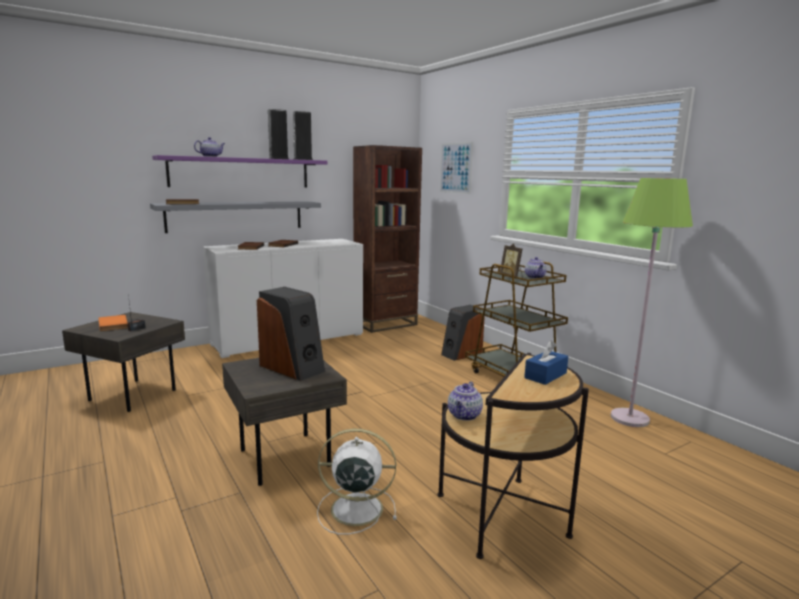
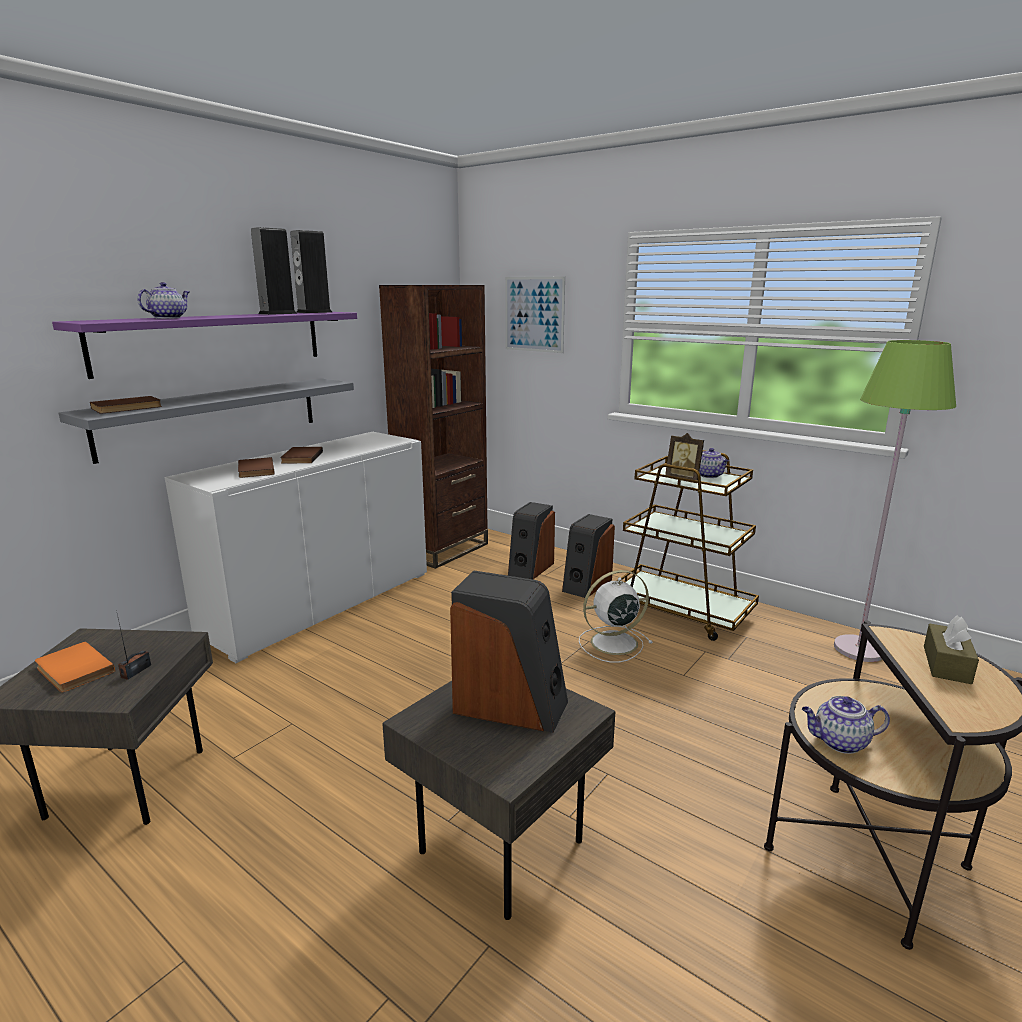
camera: 20 degrees left, 5 degrees up
white fan [317,429,397,535] -> white fan moved to [579,570,653,663]
teapot [448,382,483,421] -> teapot turned 90 degrees clockwise [802,696,890,754]
blue tissue box [524,341,568,385] -> brown tissue box [924,616,979,684]
none -> speaker [508,502,555,580]

